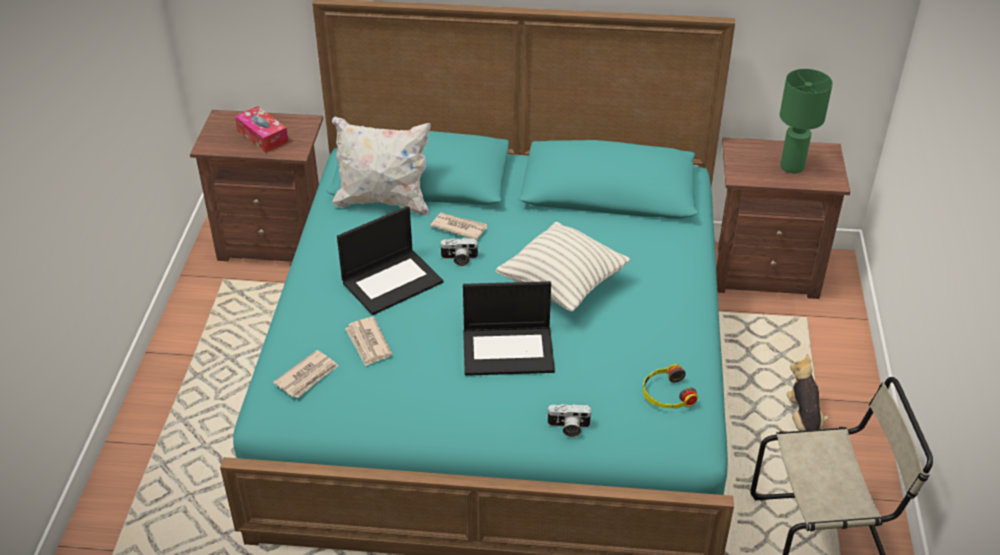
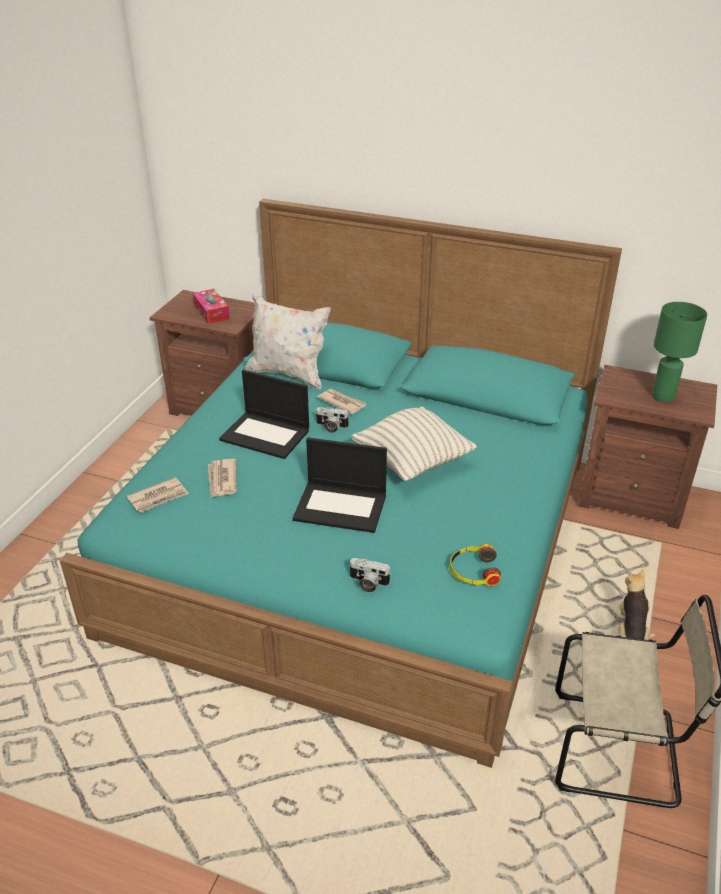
camera: 15 degrees right, 5 degrees down
laptop [337,206,443,315] -> laptop turned 45 degrees clockwise [219,370,309,459]

